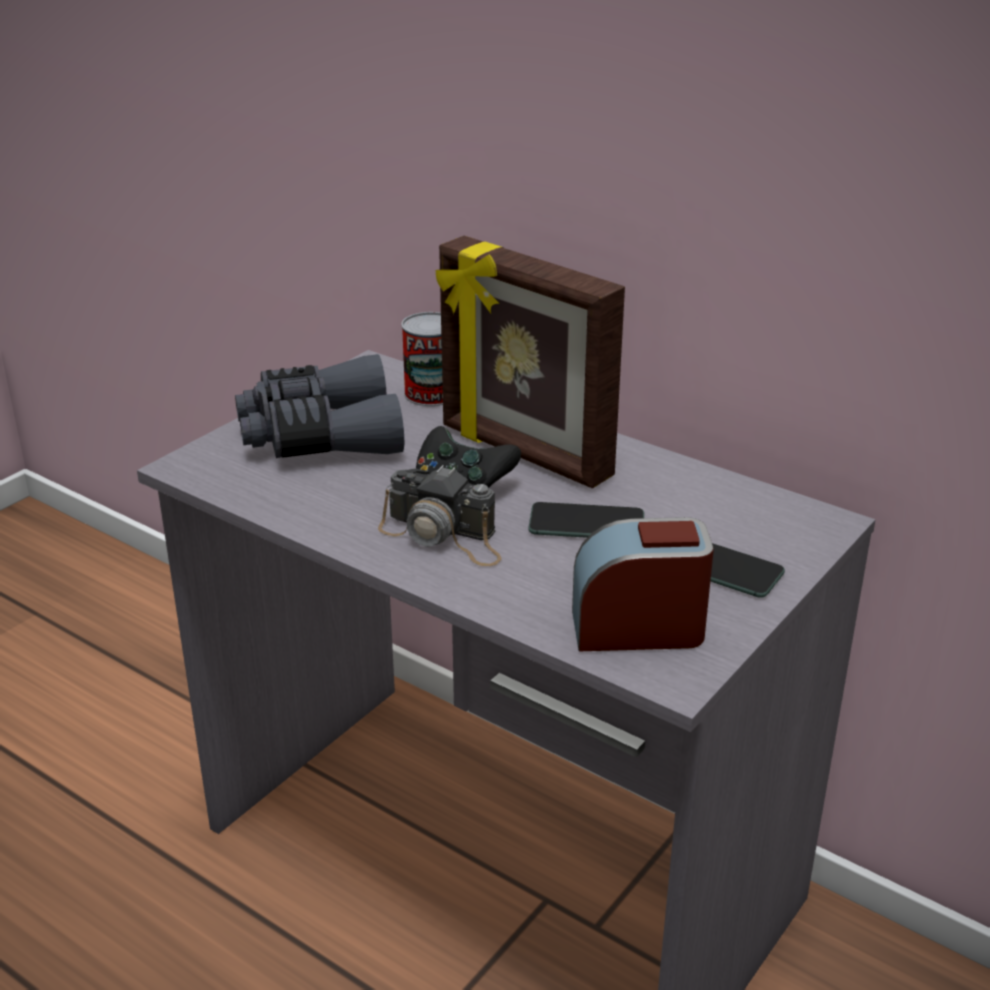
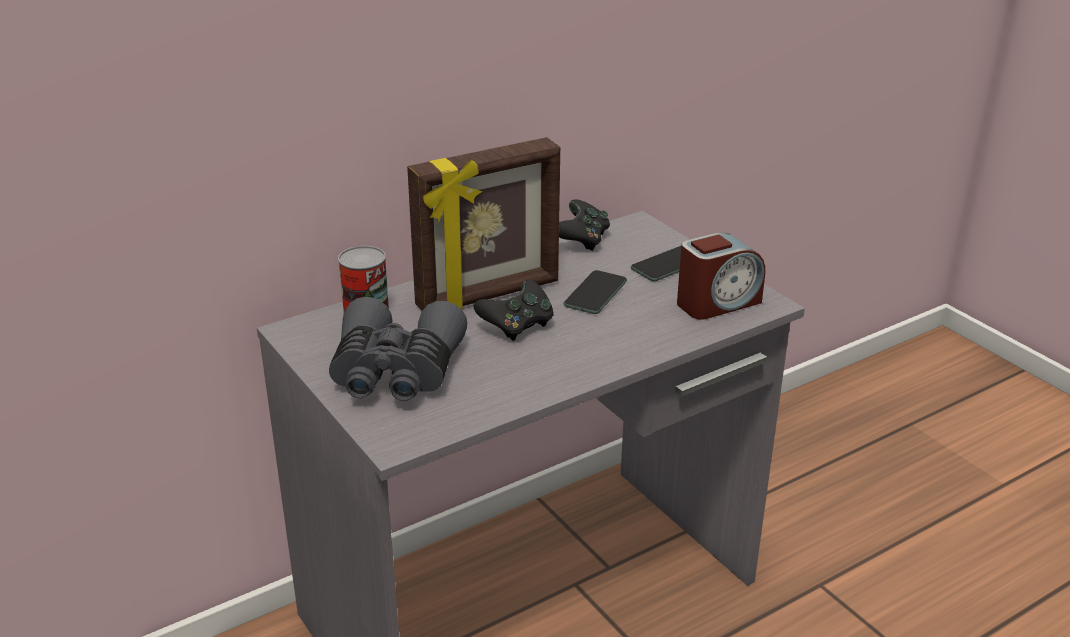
camera: 70 degrees left, 0 degrees up
camera [378,465,502,566] -> none
alarm clock [572,517,714,651] -> alarm clock turned 135 degrees counterclockwise [677,232,765,320]
none -> black game controller [559,199,610,251]

